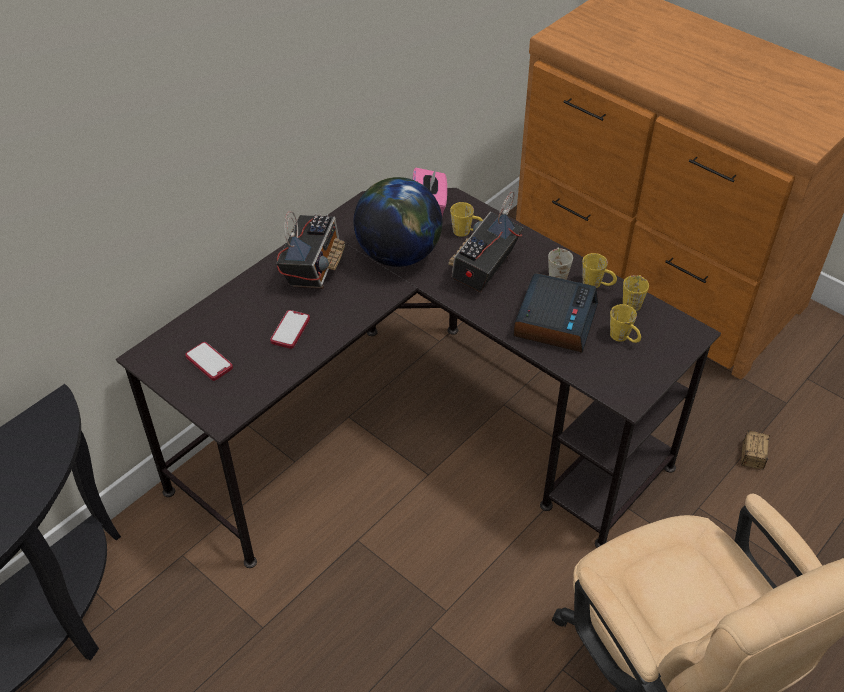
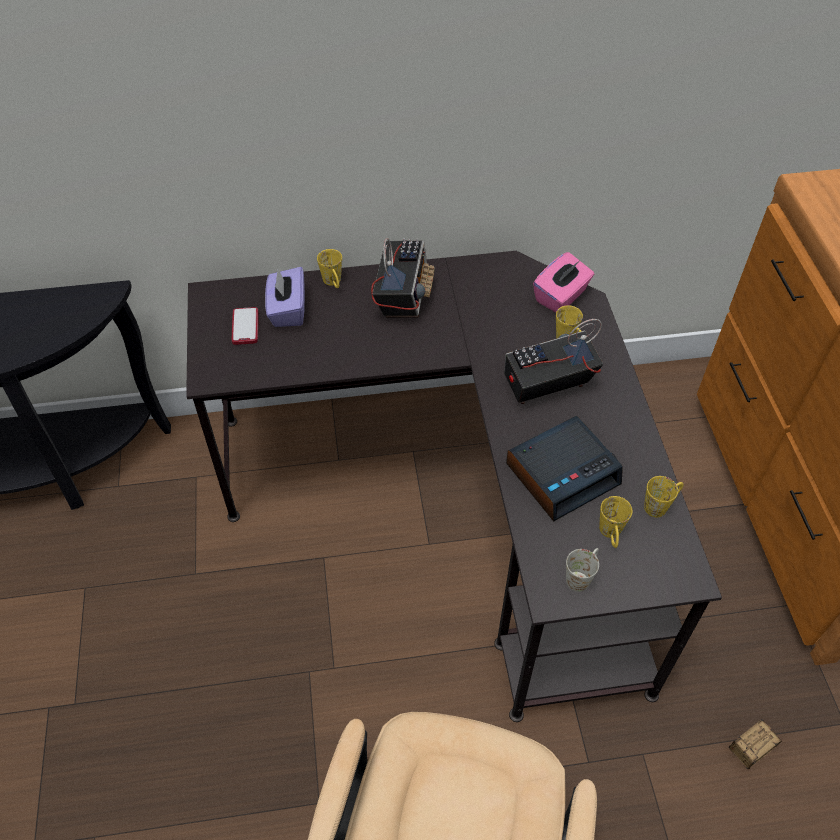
camera: 40 degrees right, 5 degrees up
phone [270,310,310,349] -> none
radio [276,211,345,289] -> radio turned 45 degrees counterclockwise [371,238,435,317]
globe [353,177,442,267] -> none
white mug [548,248,573,280] -> white mug moved to [566,548,599,592]
yellow mug [582,253,617,288] -> yellow mug moved to [317,249,342,288]
none -> purple tissue box [265,267,305,327]

